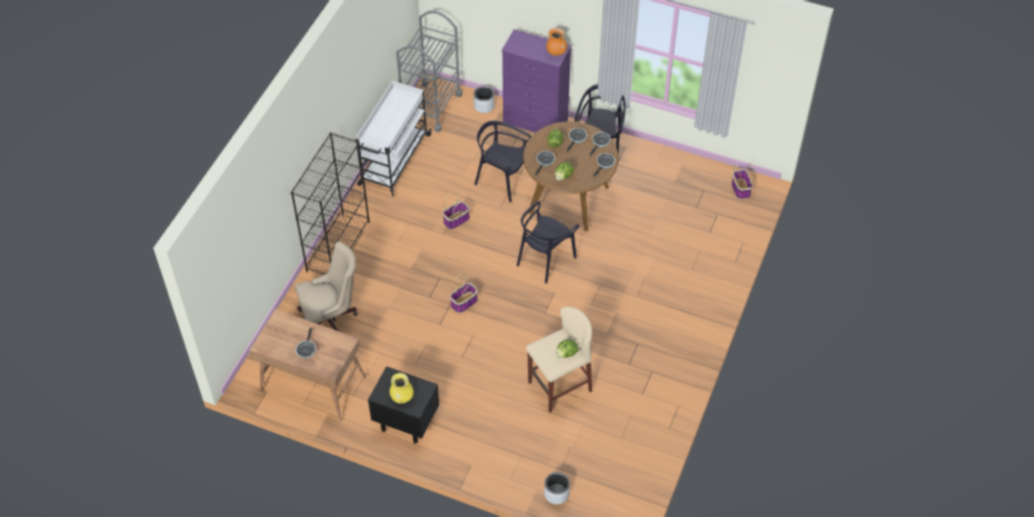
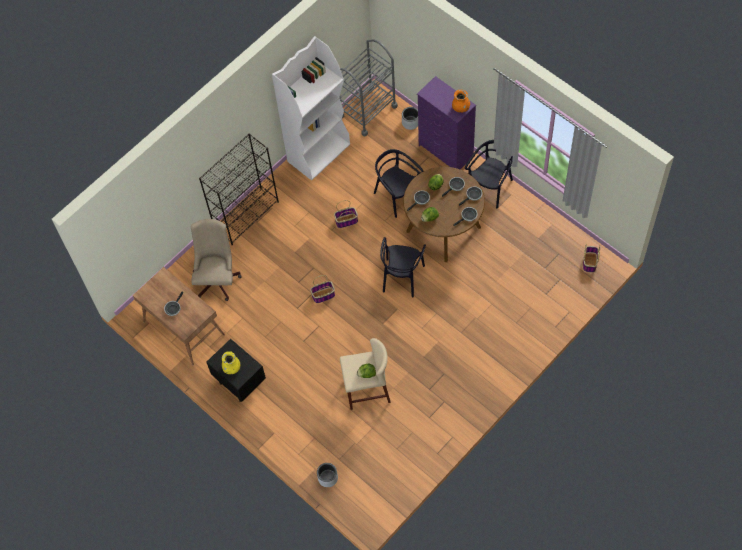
camera: 25 degrees right, 10 degrees up
beige office chair [295,241,358,332] -> beige office chair turned 90 degrees counterclockwise [191,219,242,301]
white cart [356,81,432,196] -> white bookcase [272,36,350,180]
black chair [517,201,580,283] -> black chair turned 45 degrees counterclockwise [380,237,426,298]

